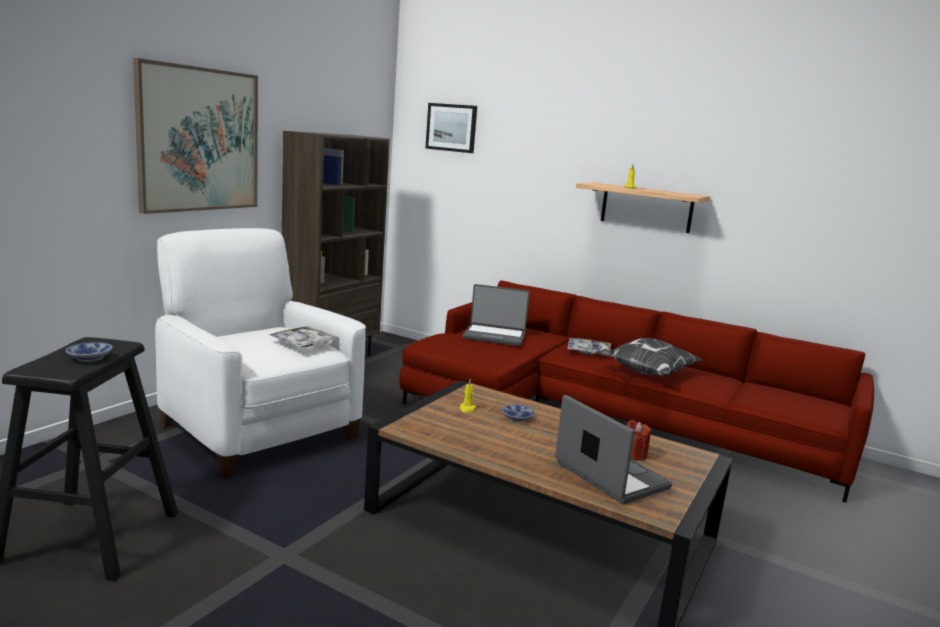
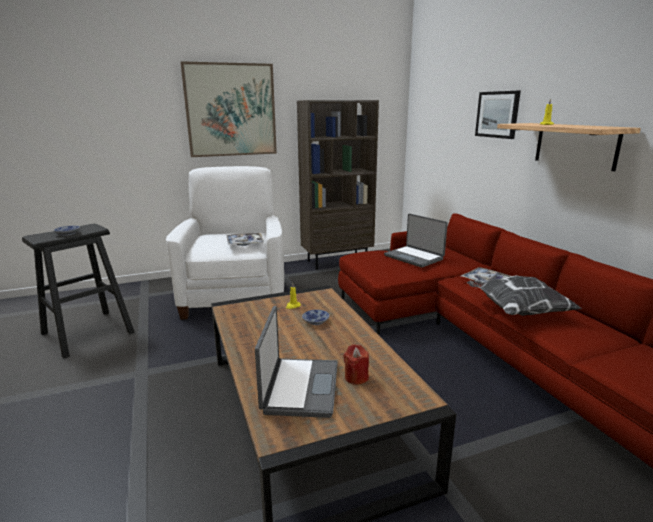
camera: 40 degrees right, 5 degrees up
picture [425,103,477,153] -> picture moved to [475,91,521,139]

